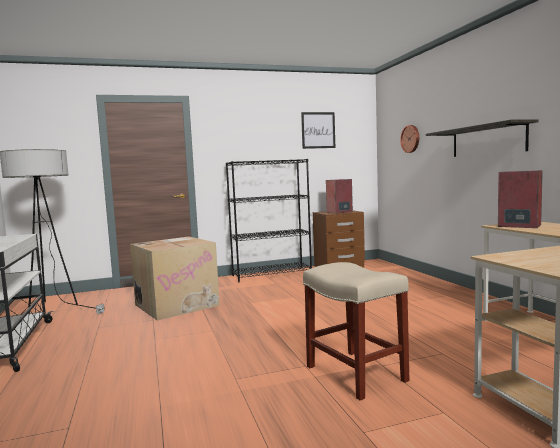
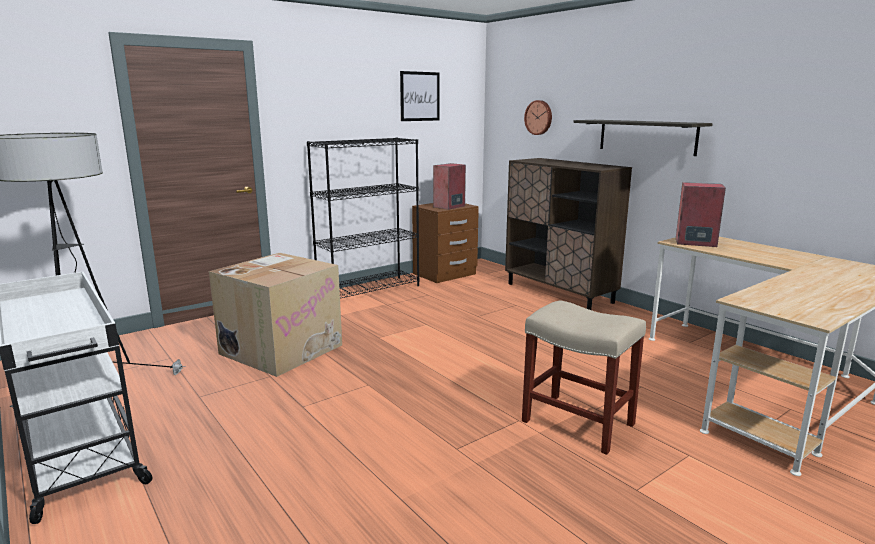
camera: 20 degrees left, 10 degrees up
none -> brown cabinet [505,158,632,310]

